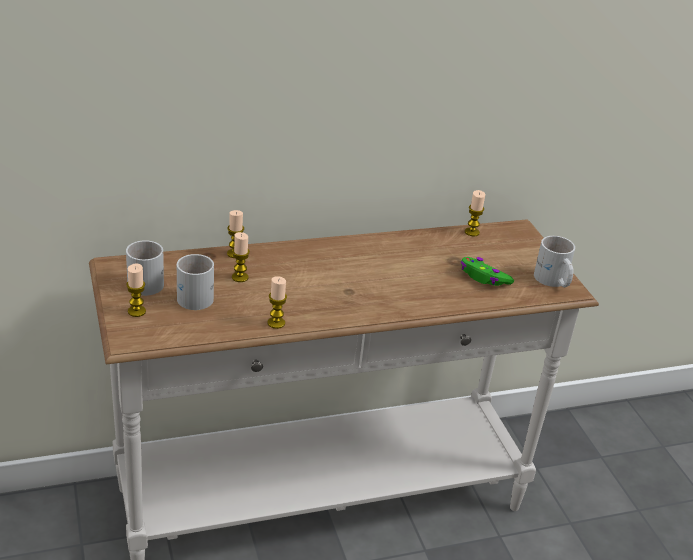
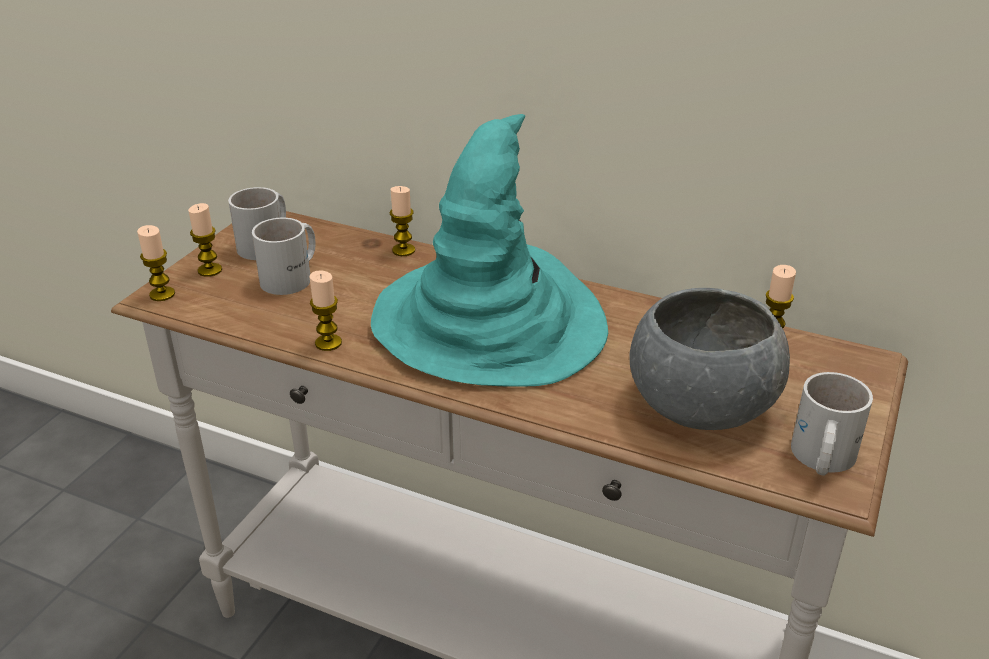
camera: 45 degrees right, 0 degrees up
candle [232,232,250,282] -> candle moved to [137,225,175,301]
green game controller [460,257,514,286] -> grey bowl [629,288,790,430]
none -> turquoise hat [371,114,608,387]

